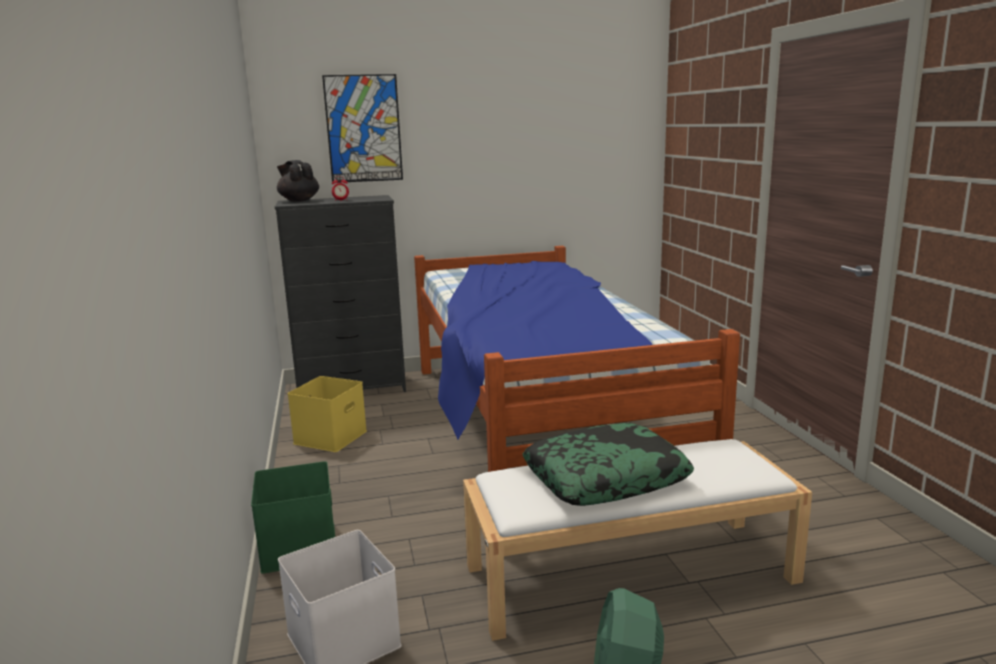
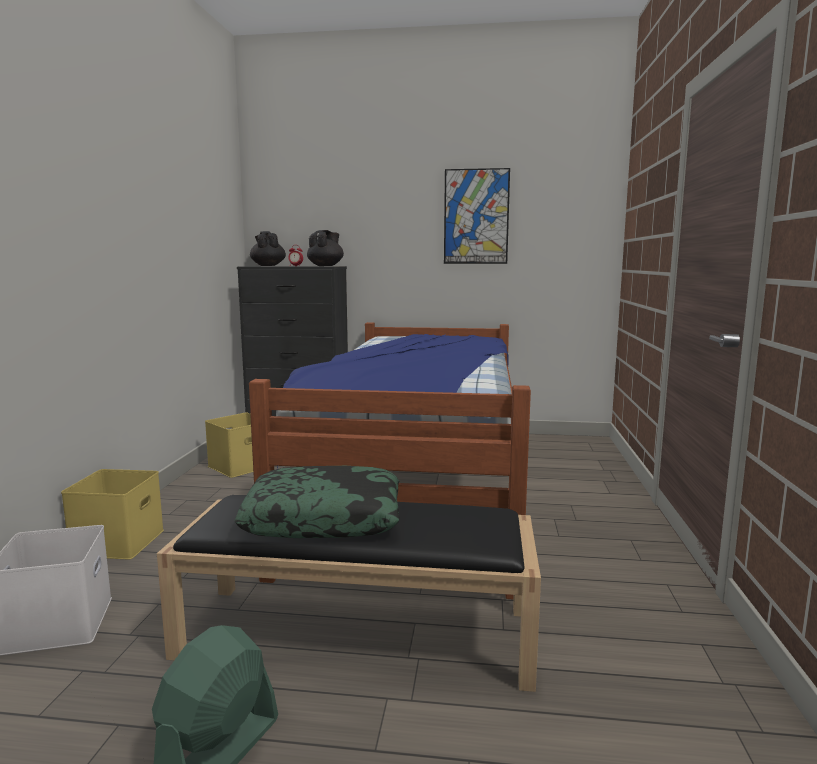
camera: 20 degrees right, 5 degrees down
green storage box [251,461,335,574] -> yellow storage box [61,469,164,559]
picture [322,74,403,183] -> picture moved to [444,168,510,264]
white bench [463,439,812,641] -> black bench [157,495,541,692]
none -> black teapot [307,230,344,266]

